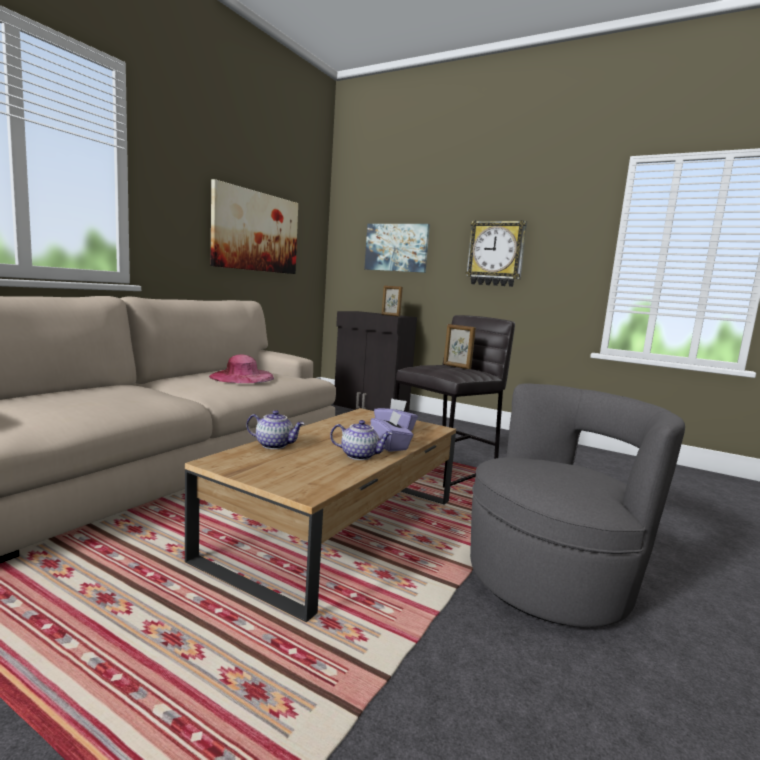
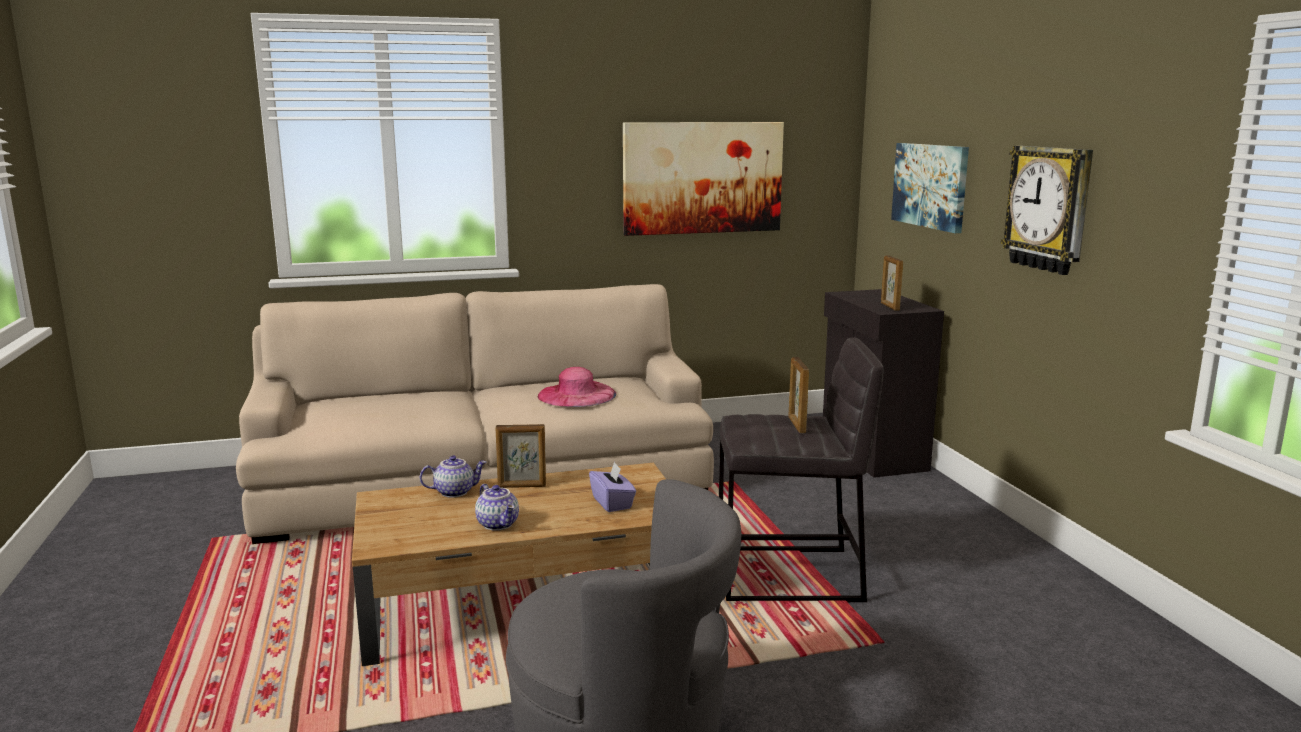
camera: 45 degrees right, 5 degrees up
teapot [246,410,304,449] -> teapot turned 75 degrees counterclockwise [420,455,487,498]
purple tissue box [371,410,414,452] -> none
none -> picture frame [495,424,546,488]

